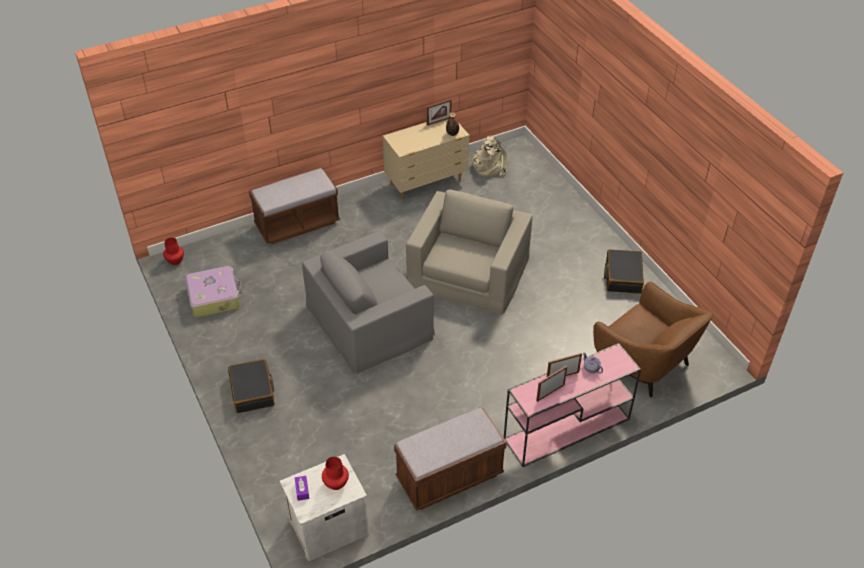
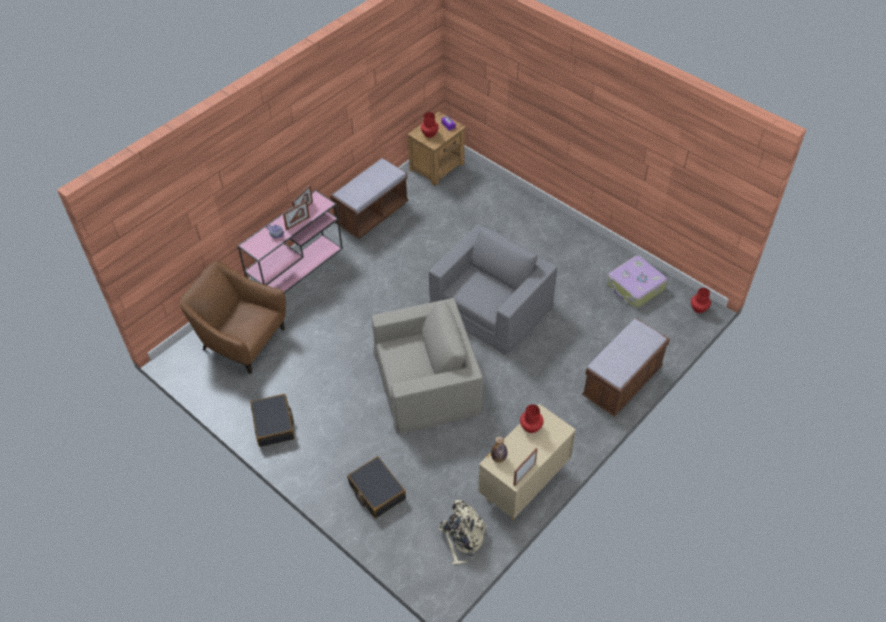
camera: 160 degrees right, 5 degrees up
black suitcase [228,359,274,413] -> black suitcase moved to [347,456,406,518]
white nightstand [280,454,369,562] -> brown nightstand [407,112,466,186]
beige armchair [406,189,532,315] -> beige armchair turned 105 degrees counterclockwise [371,298,483,433]
none -> red vase [520,404,544,433]

